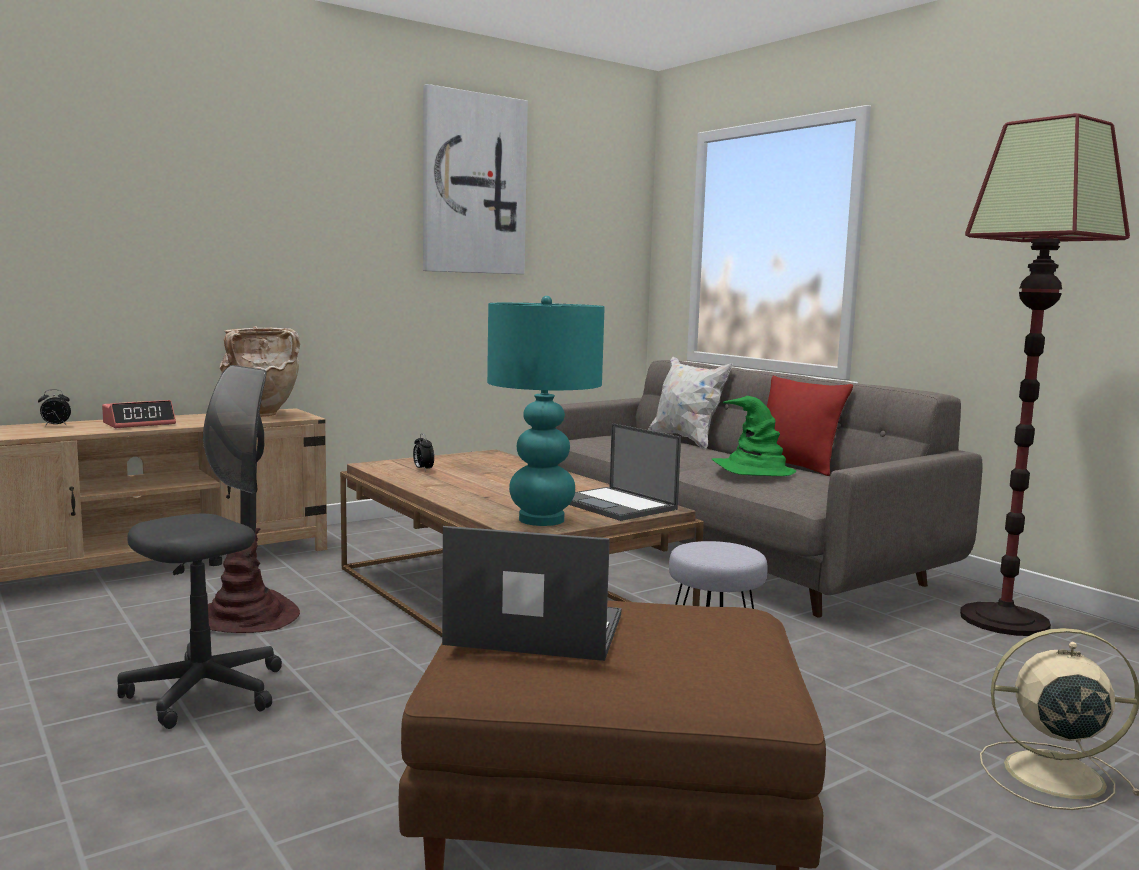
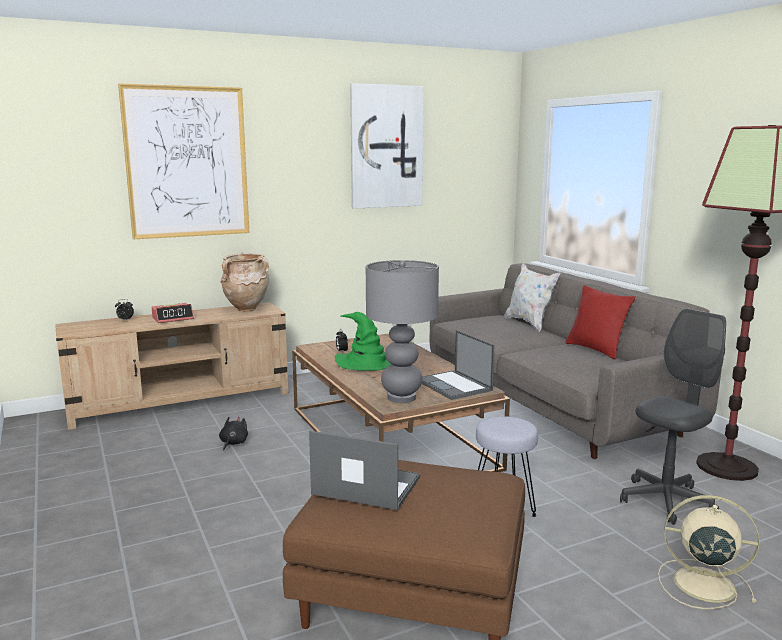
camera: 10 degrees right, 5 degrees up
grey office chair [117,365,282,729] -> grey office chair moved to [620,309,726,525]
brown hat [208,528,300,633] -> black plush toy [219,417,248,451]
turquoise table lamp [487,296,605,526] -> grey table lamp [366,260,439,403]
green hat [712,396,796,476] -> green hat moved to [335,312,391,371]
none -> picture [118,83,249,239]

